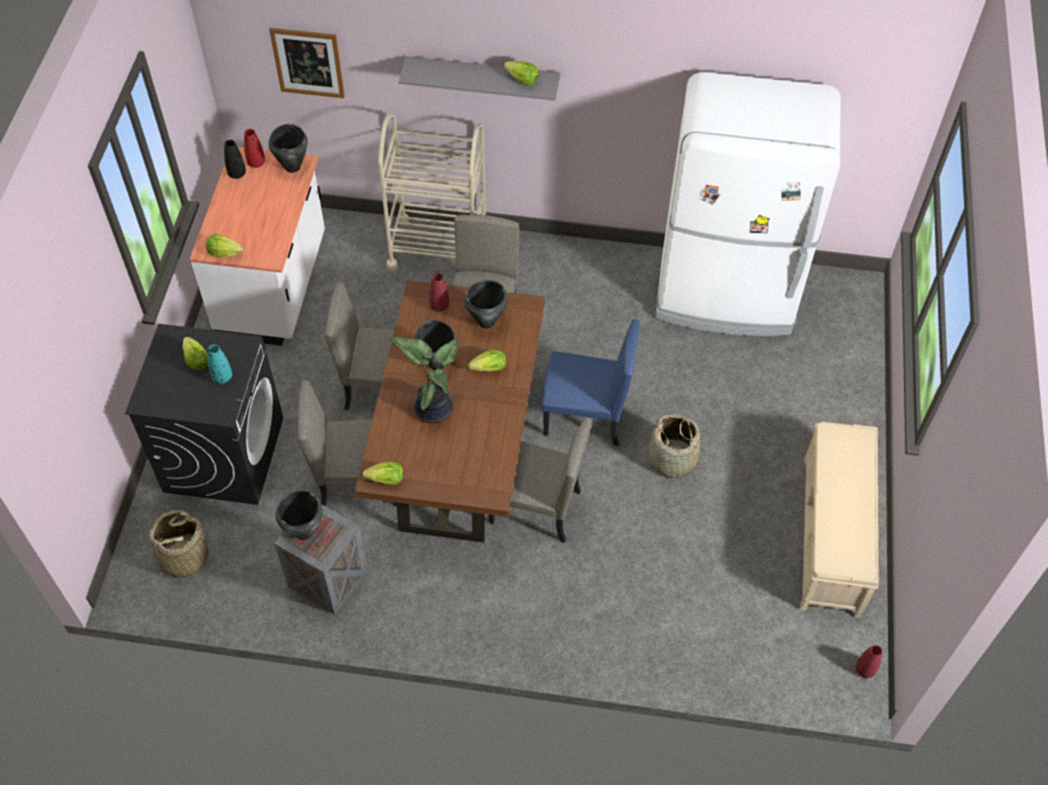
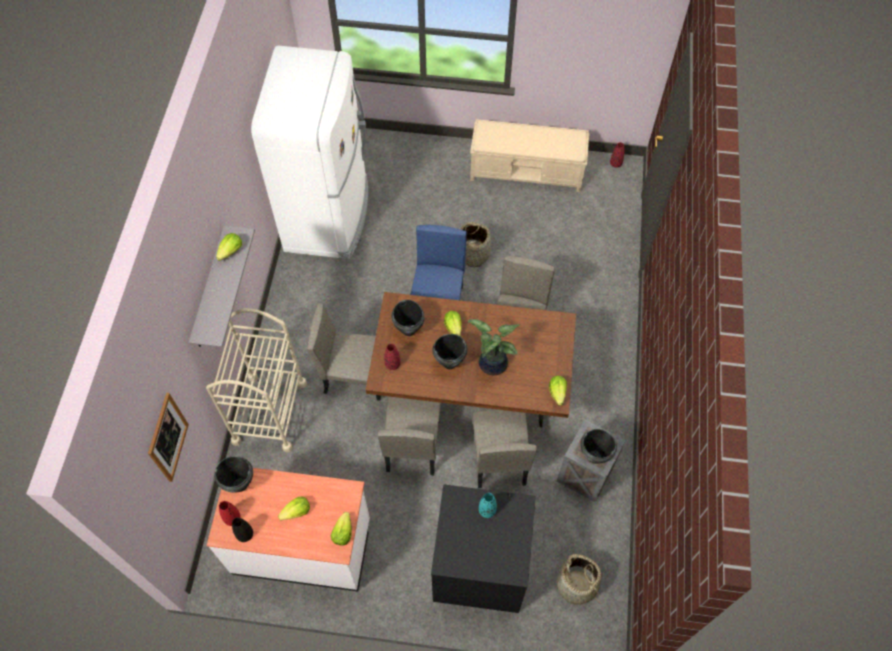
camera: 90 degrees left, 5 degrees up
lettuce [183,337,208,370] -> lettuce moved to [278,496,310,521]

